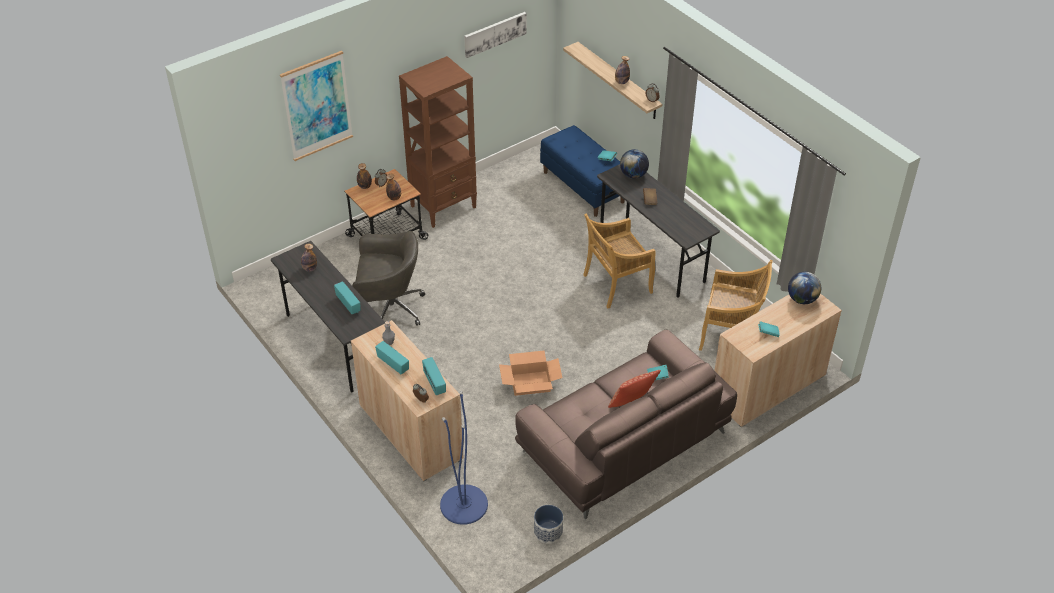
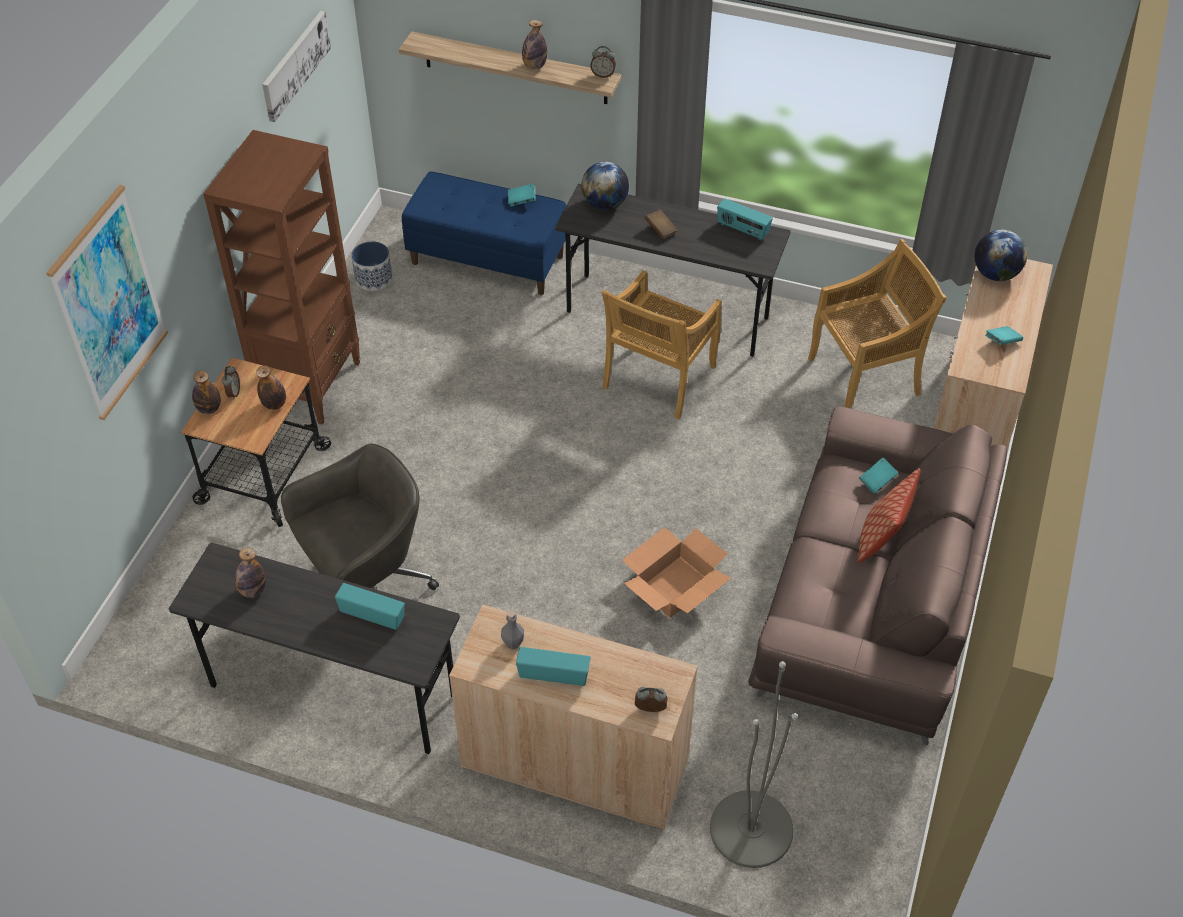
camera: 35 degrees left, 5 degrees up
radio [422,357,446,395] -> radio moved to [717,198,773,240]
blue floor lamp [440,391,488,525] -> grey floor lamp [710,661,798,868]
planter [534,505,563,544] -> planter moved to [351,241,392,291]

